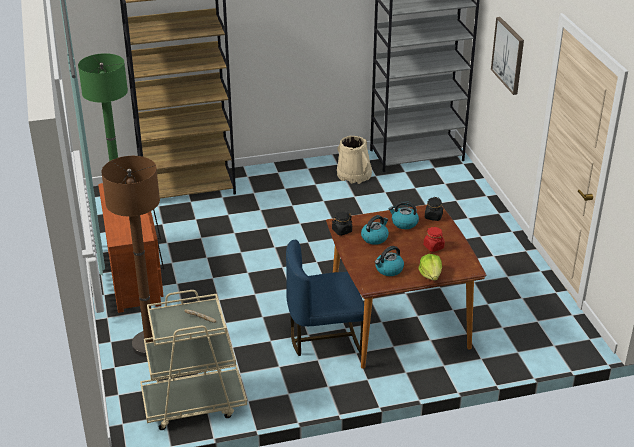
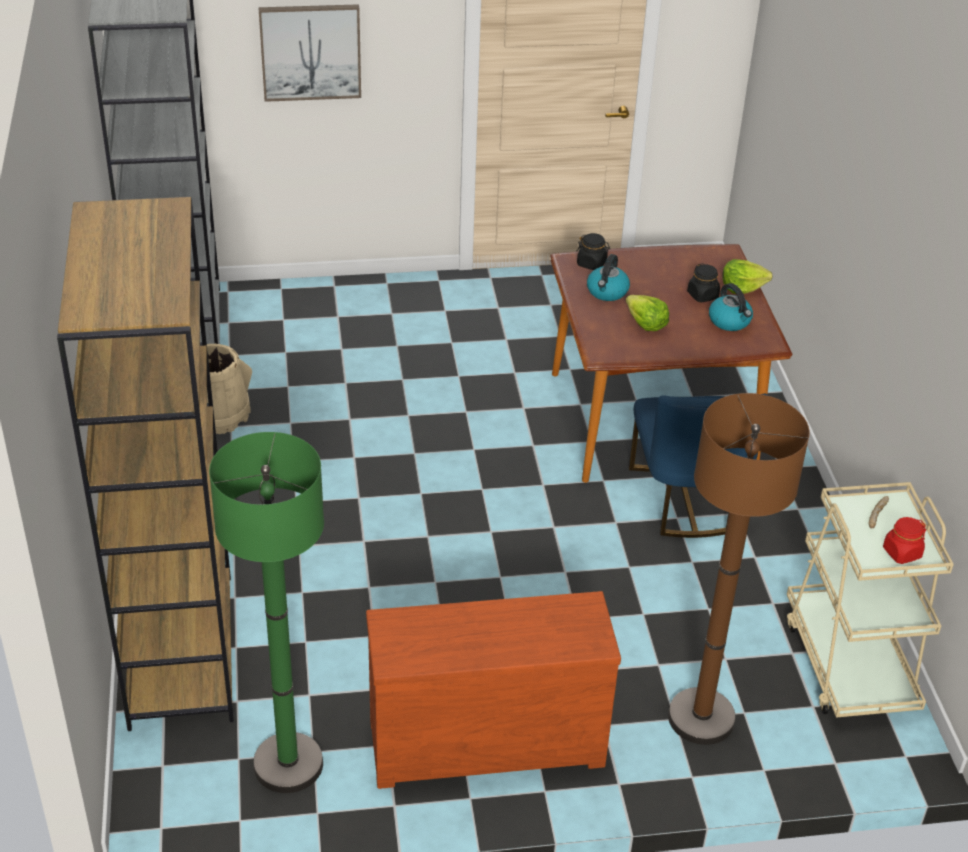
camera: 85 degrees left, 5 degrees up
black jar [332,211,352,236] -> black jar moved to [687,263,720,302]
kettle [361,215,389,245] -> lettuce [626,295,669,331]
red jar [424,227,445,252] -> red jar moved to [883,517,926,564]

